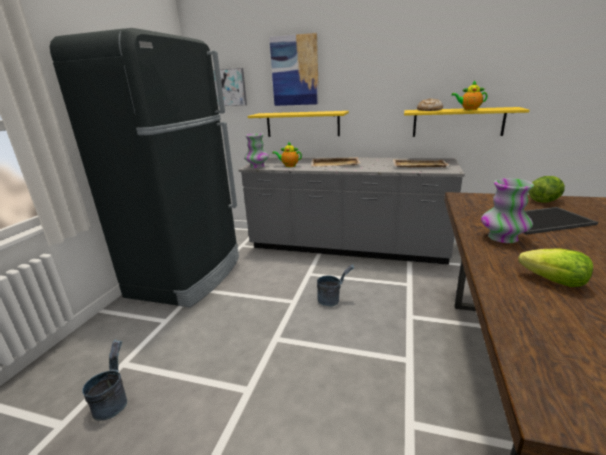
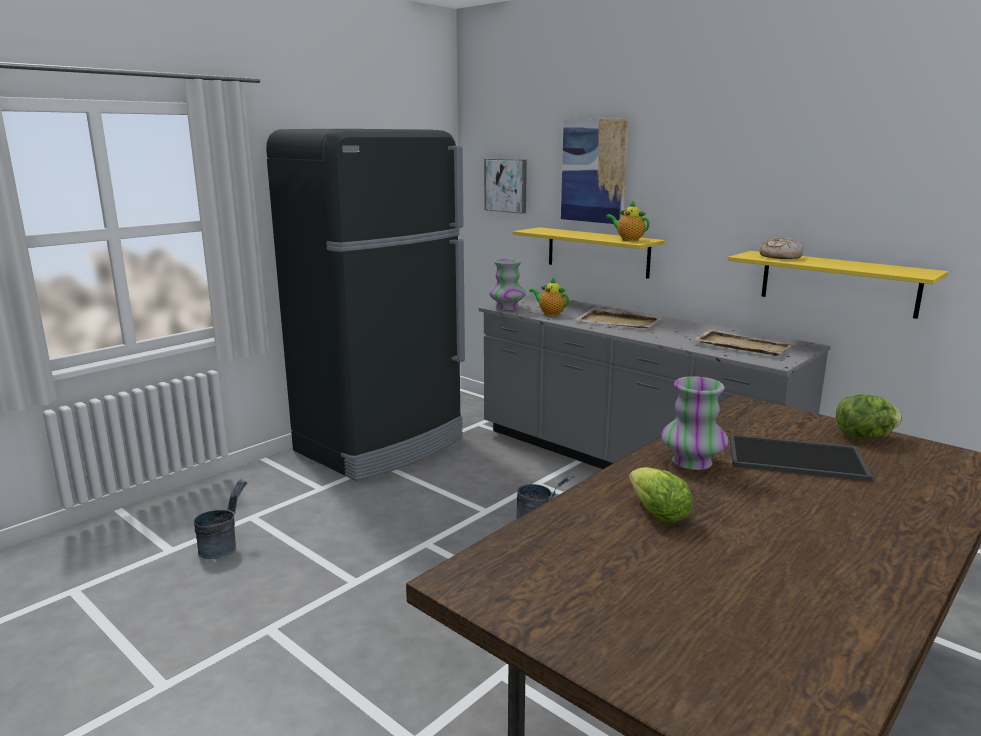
camera: 25 degrees right, 5 degrees down
teapot [451,81,488,110] -> teapot moved to [606,201,650,241]

